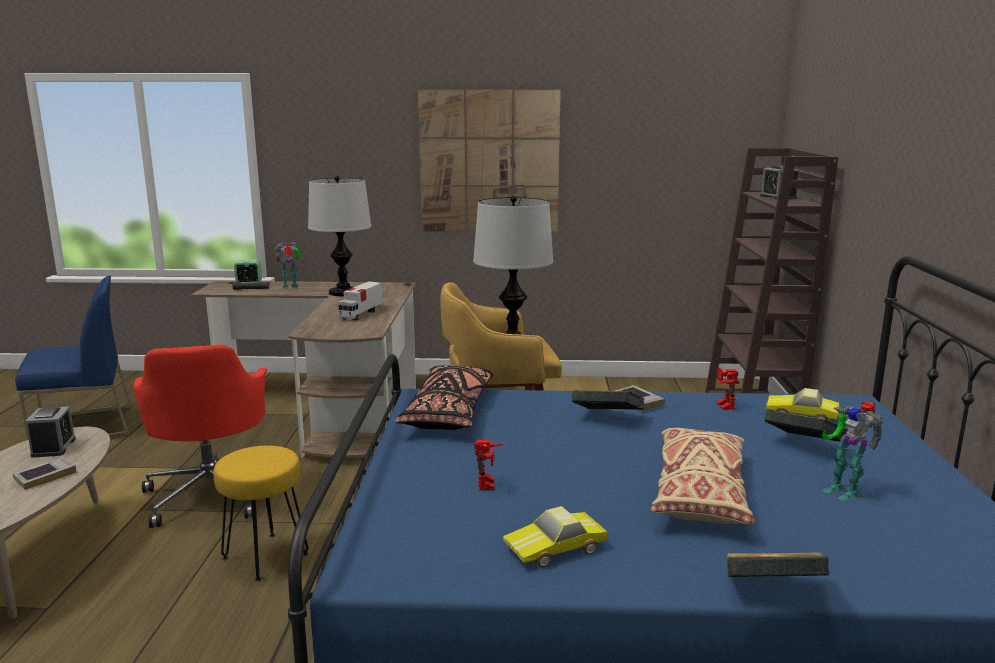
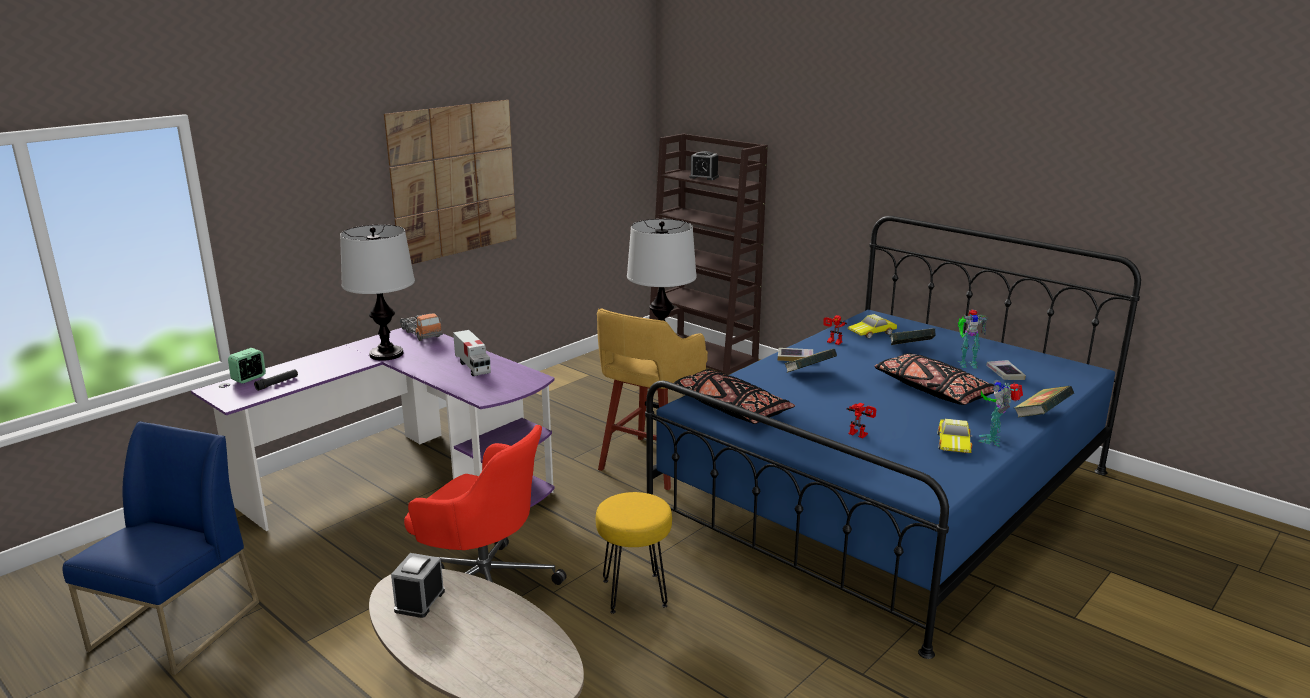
camera: 50 degrees left, 5 degrees up
book [13,457,76,490] -> book moved to [986,360,1026,380]
alarm clock [25,406,76,458] -> alarm clock turned 105 degrees counterclockwise [391,553,445,618]
brown desk [191,281,416,458] -> purple desk [191,323,555,531]
toy robot [275,242,301,289] -> toy robot moved to [979,380,1023,446]
beige pillow [650,428,755,525] -> black pillow [874,353,994,405]
none -> toy truck [400,313,443,341]

